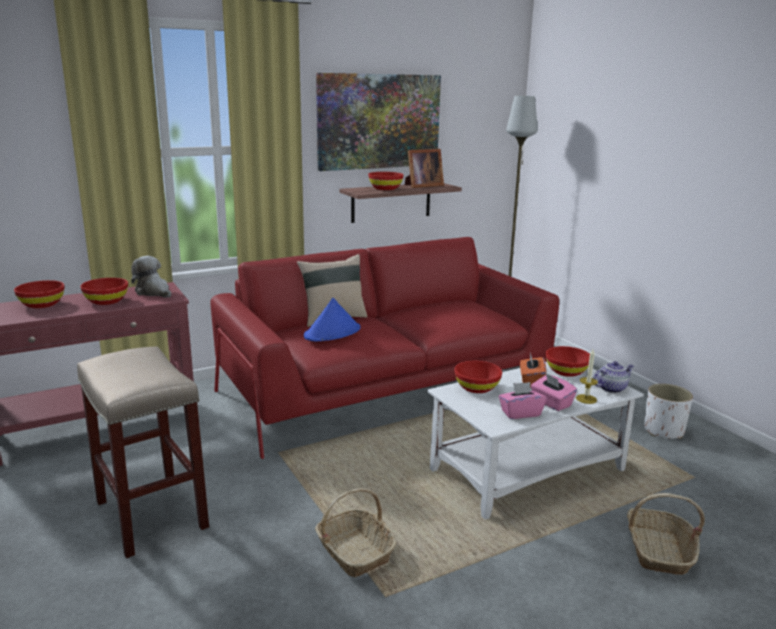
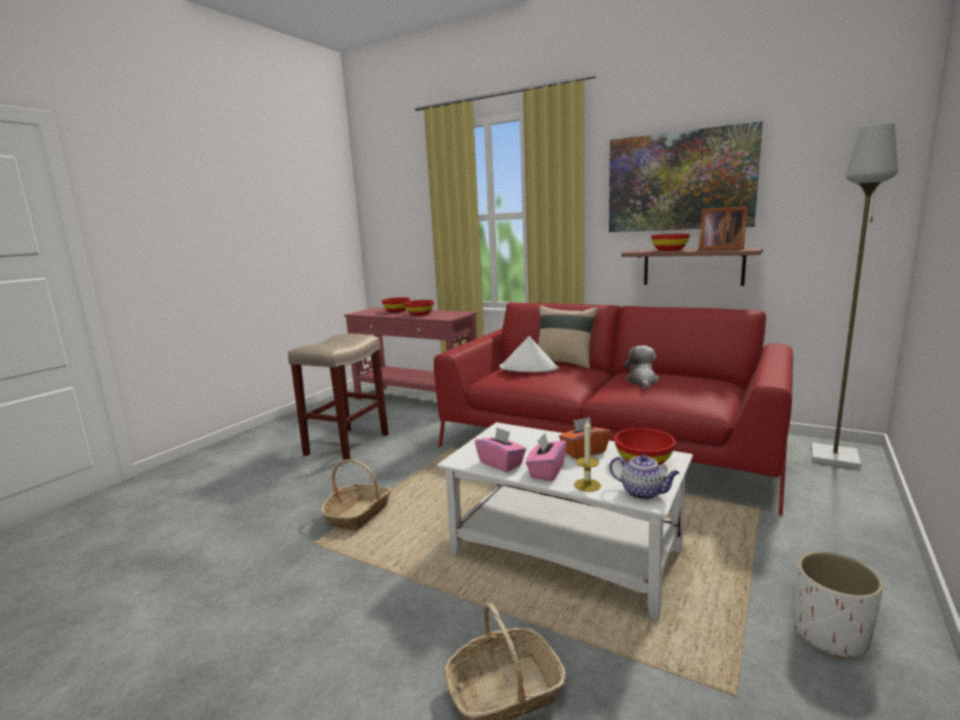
camera: 60 degrees right, 5 degrees down
plush toy [131,256,171,298] -> plush toy moved to [623,346,659,389]
blue hat [304,298,360,341] -> white hat [500,336,559,372]
red bowl [454,361,502,393] -> none

